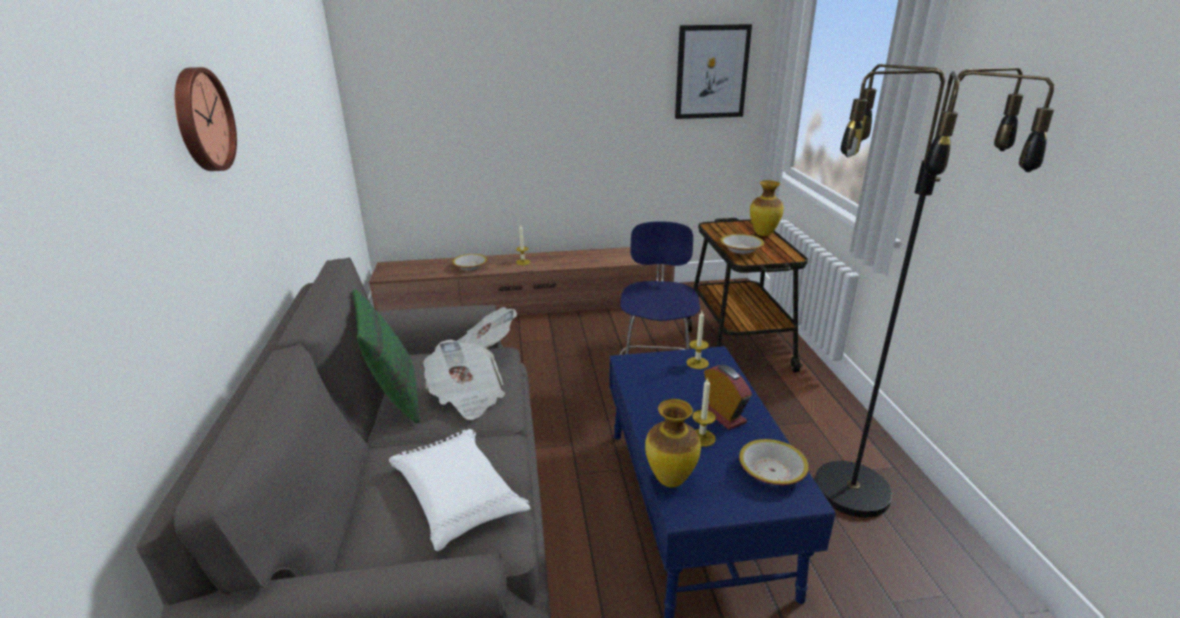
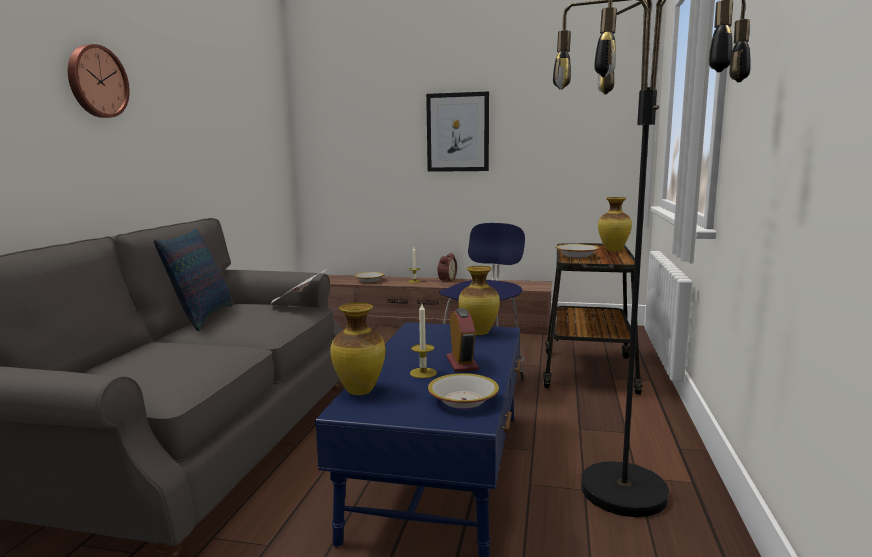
camera: 20 degrees right, 15 degrees down
green pillow [353,289,420,423] -> blue pillow [154,229,233,331]
white pillow [389,429,530,551] -> none
newspaper [423,340,505,420] -> none
picture [675,24,752,119] -> picture moved to [426,91,489,172]
candle [686,311,709,369] -> vase [459,266,500,335]
none -> alarm clock [437,253,457,283]

